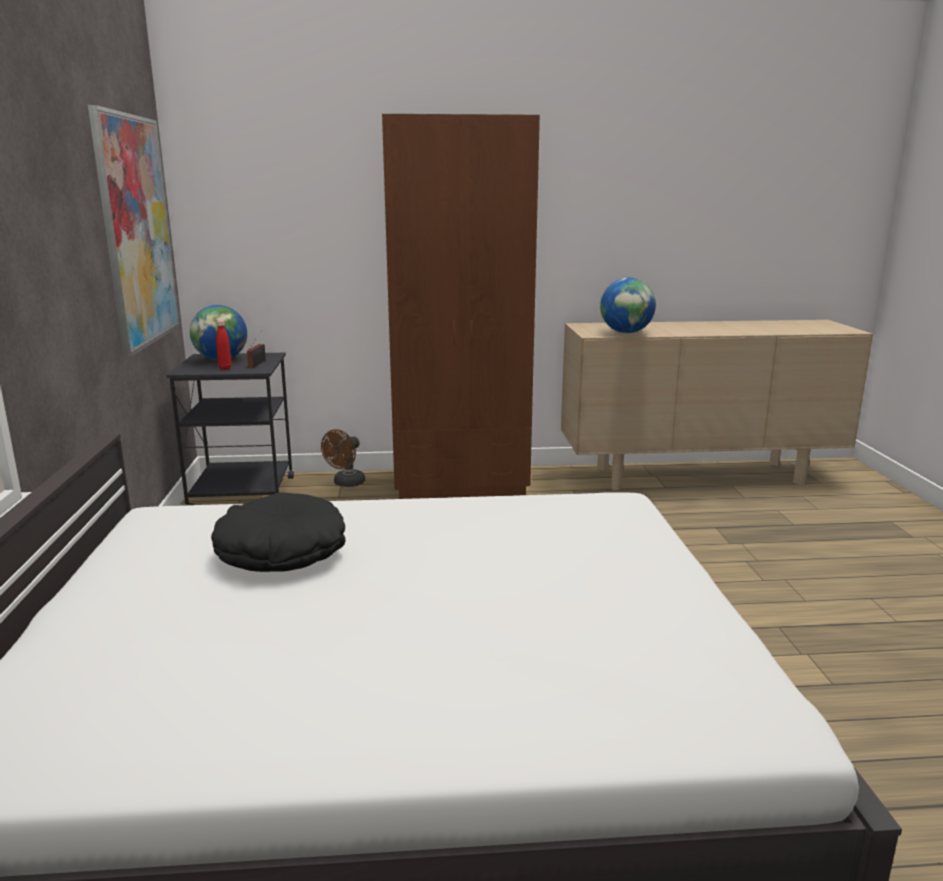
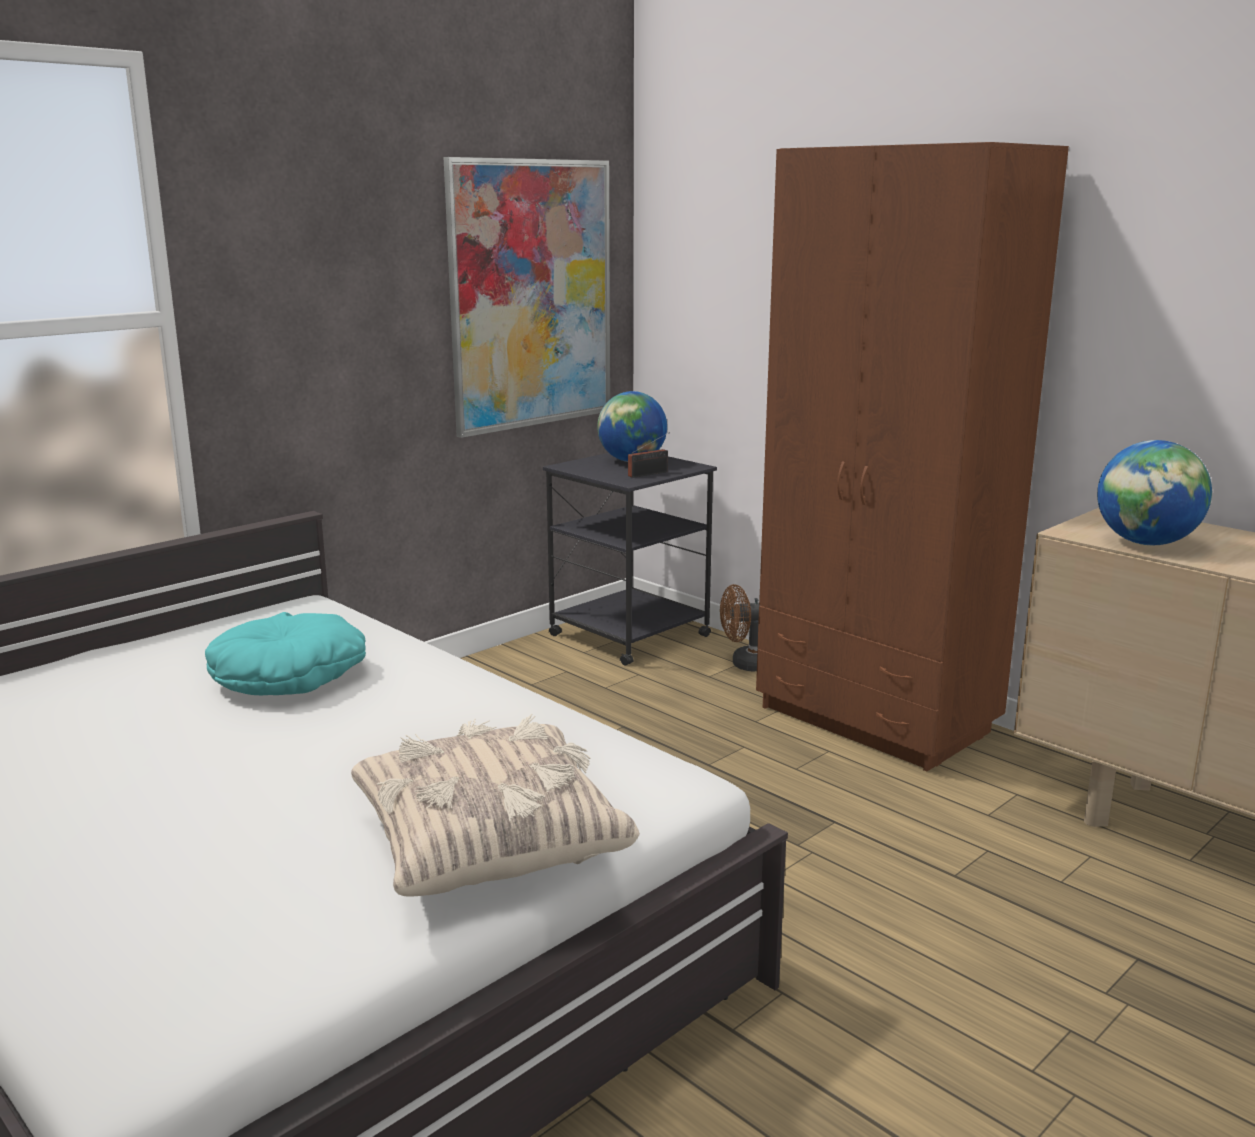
camera: 50 degrees right, 0 degrees up
black pillow [211,492,345,572] -> turquoise pillow [205,612,366,695]
red bottle [216,320,232,370] -> none
none -> beige pillow [351,714,640,897]

